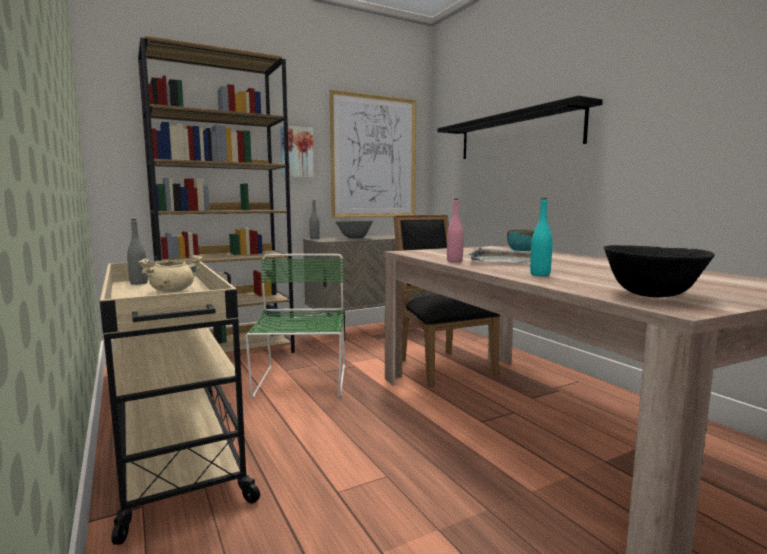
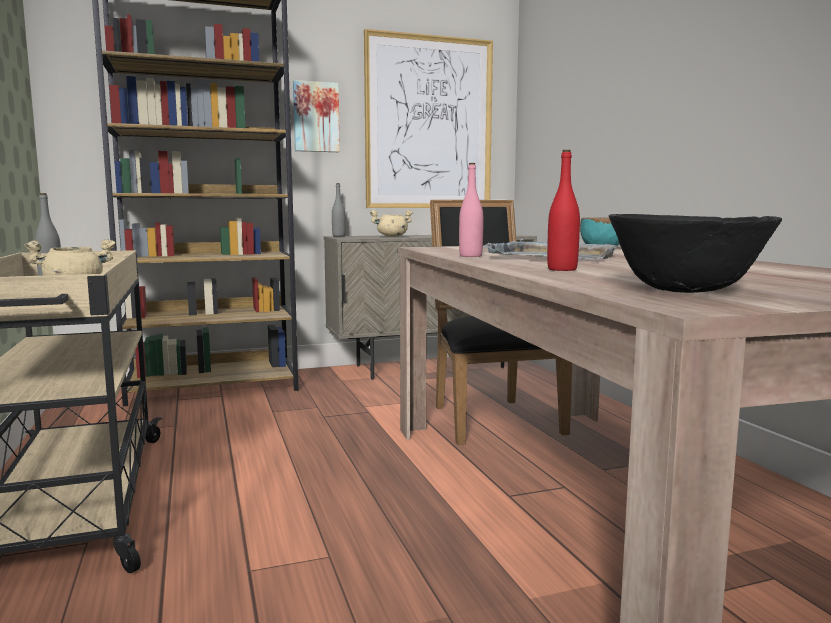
camera: 10 degrees right, 0 degrees up
green chair [246,254,345,398] -> none
grey bowl [335,220,373,239] -> beige cooking pot [369,210,413,237]
black shelf [438,96,603,159] -> none
turquoise bottle [530,198,553,276] -> red bottle [547,150,580,271]

